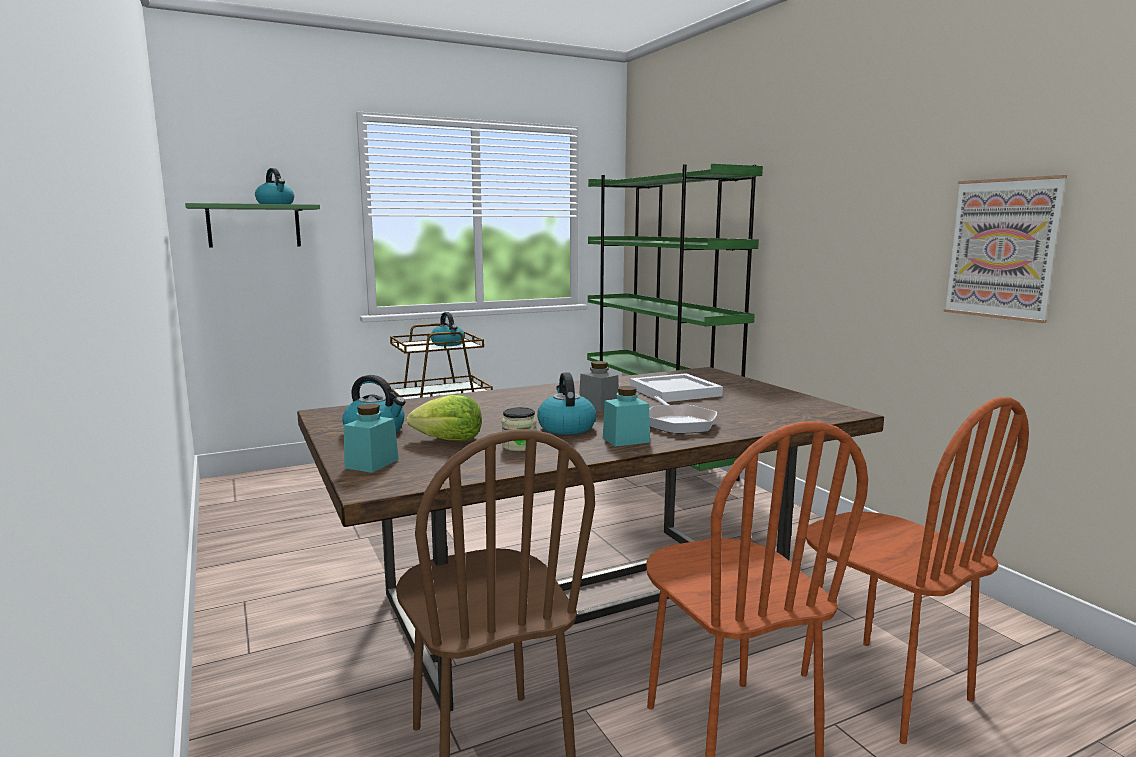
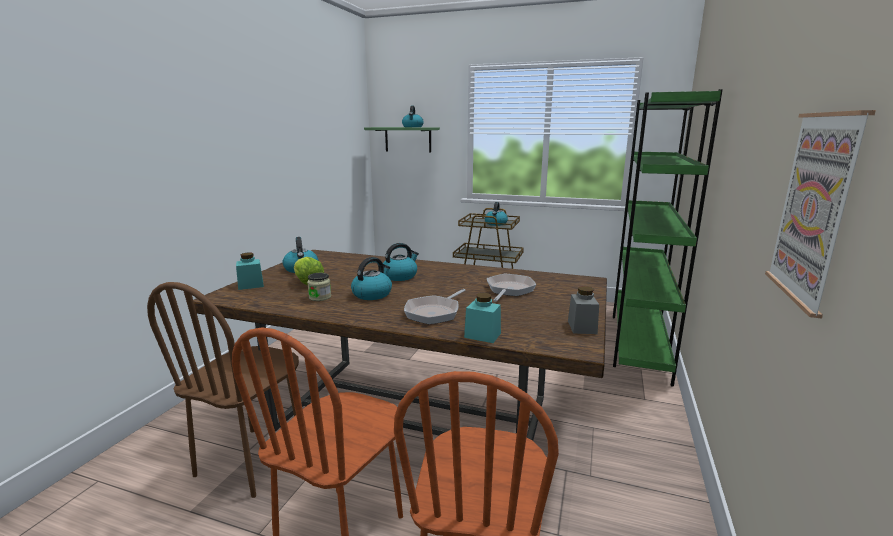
camera: 45 degrees right, 5 degrees up
grey jar [579,361,619,412] -> grey jar moved to [568,286,599,334]
turquoise jar [603,386,650,447] -> turquoise jar moved to [464,293,501,343]
white tray [630,373,723,402] -> frying pan [487,274,536,302]
none -> kettle [383,243,419,281]

